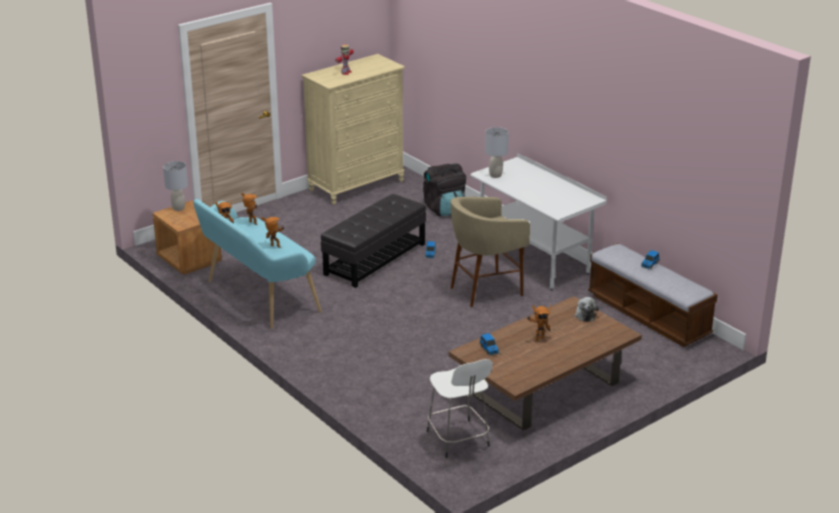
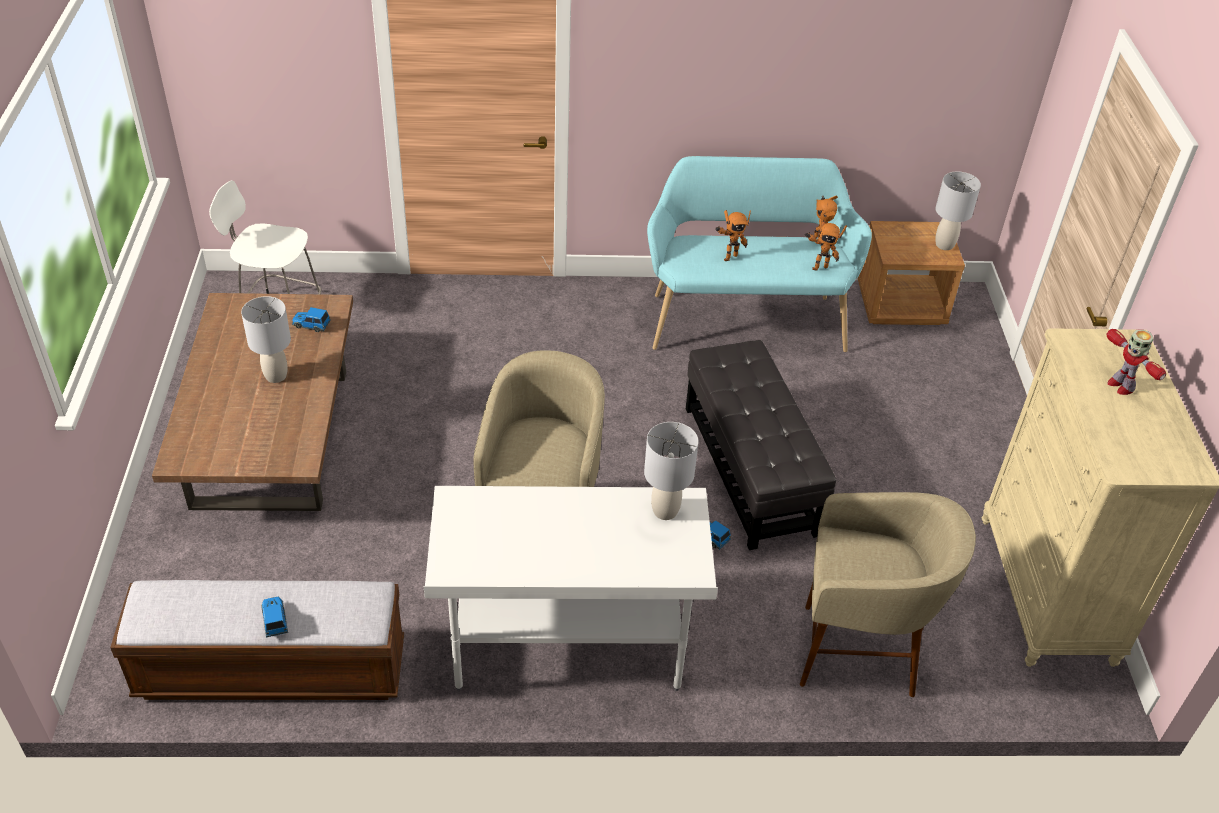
camera: 125 degrees right, 15 degrees up
black backpack [423,163,466,216] -> beige stool [800,492,976,697]
toy robot [527,305,551,342] -> grey table lamp [241,296,291,383]
plush toy [574,297,599,322] -> none

